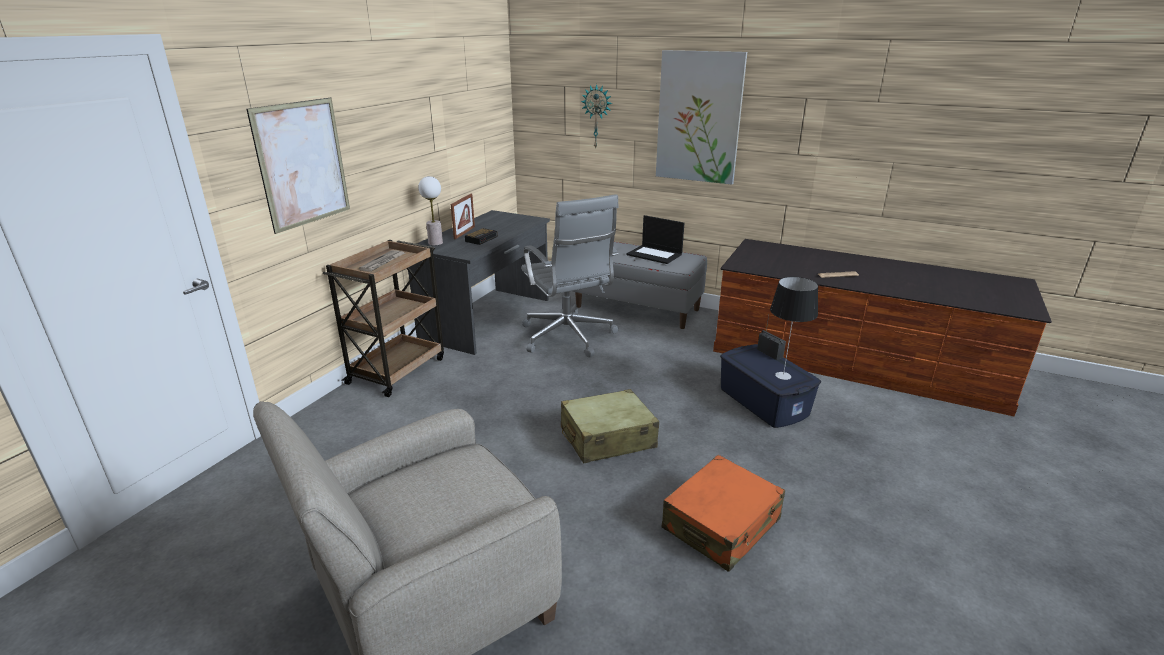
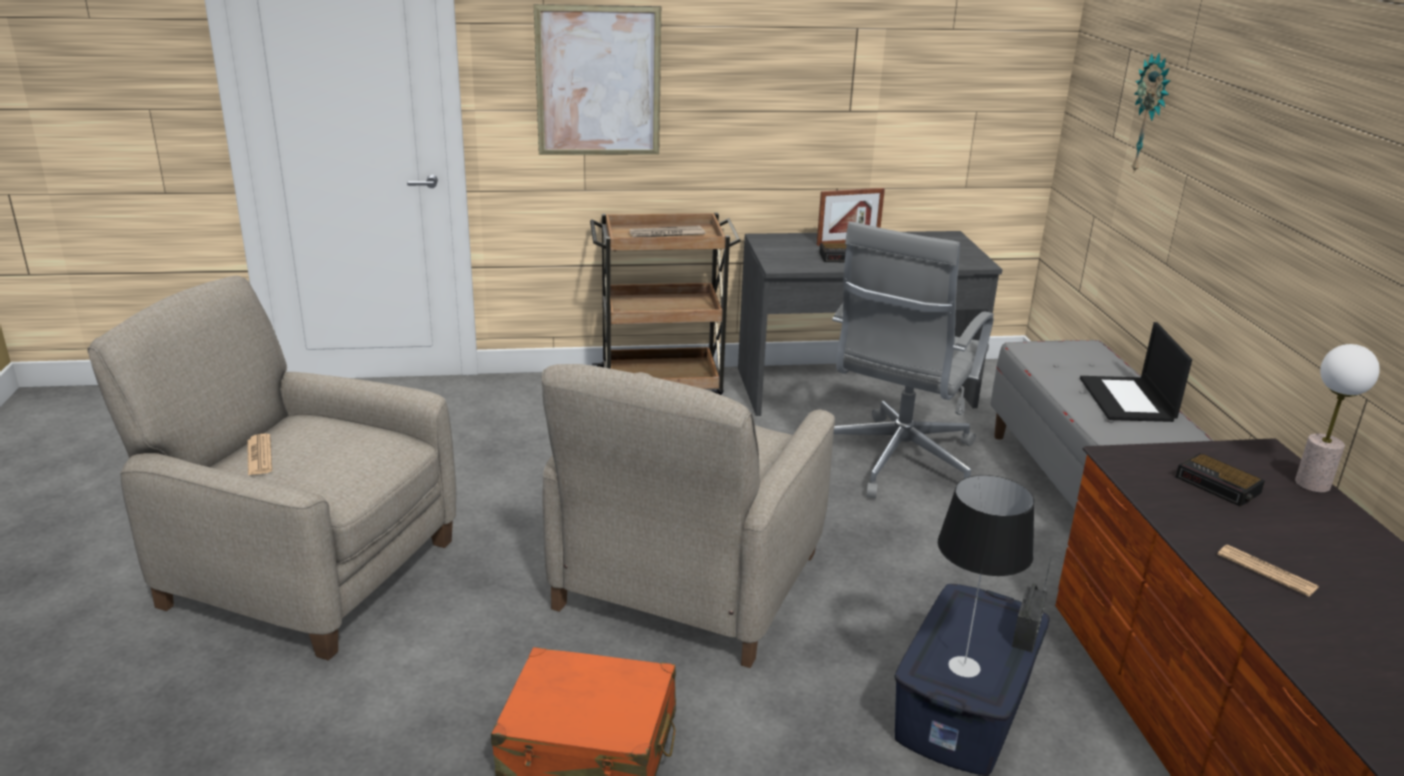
camera: 55 degrees right, 0 degrees up
table lamp [418,176,443,246] -> table lamp moved to [1295,344,1380,493]
beige suitcase [561,389,659,463] -> beige armchair [542,364,835,668]
picture [656,50,747,185] -> none
none -> newspaper [247,434,272,475]
none -> alarm clock [1176,453,1265,507]

